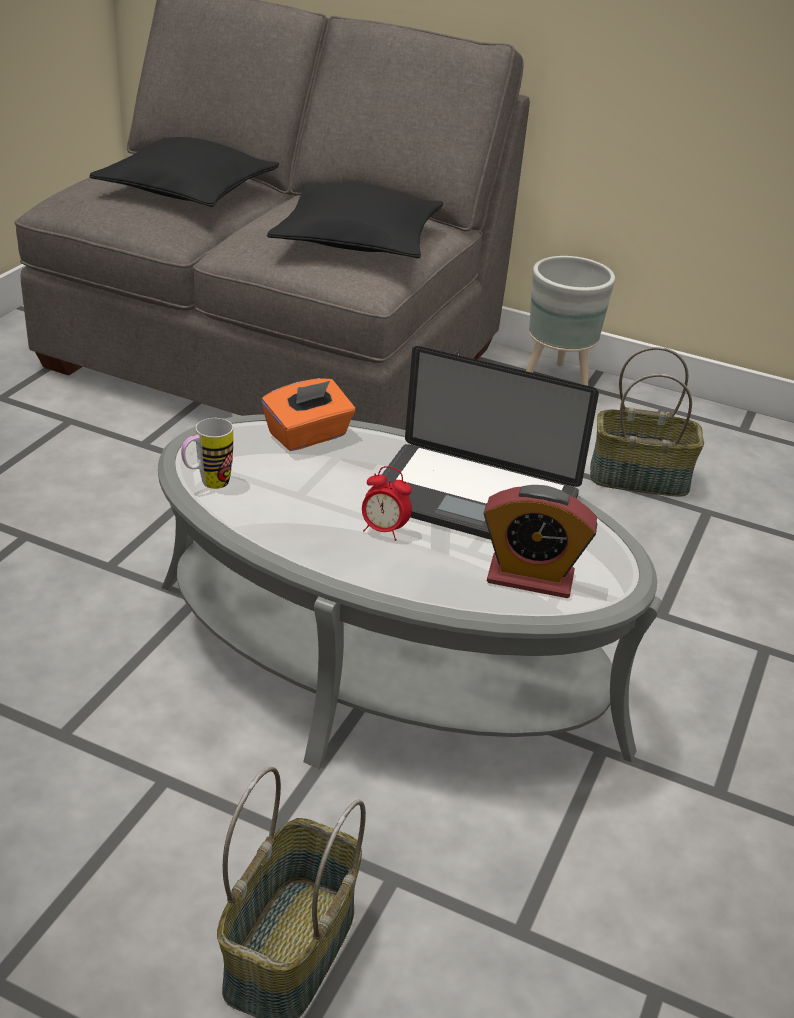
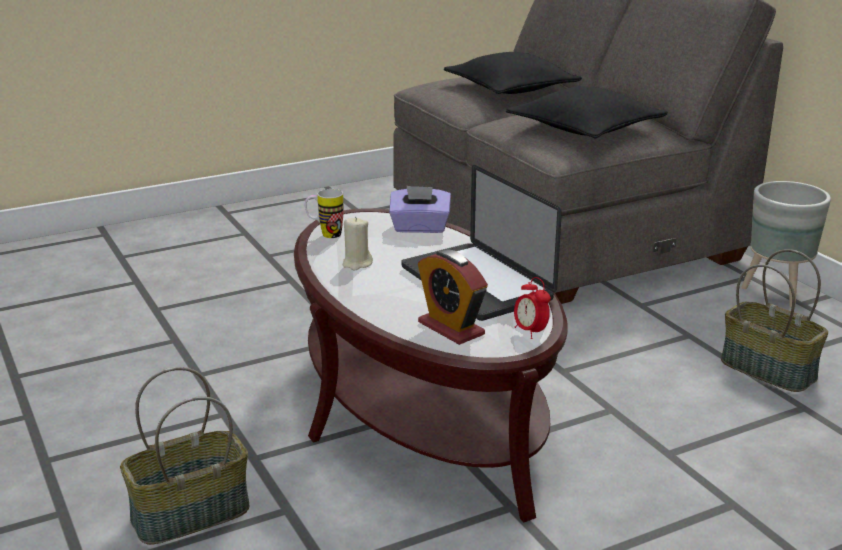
camera: 40 degrees right, 10 degrees down
grey coffee table [158,414,662,769] -> brown coffee table [294,208,568,522]
orange tissue box [261,378,355,451] -> purple tissue box [389,186,451,233]
alarm clock [362,466,412,541] -> alarm clock moved to [514,277,551,339]
none -> beige candle [343,217,373,270]

